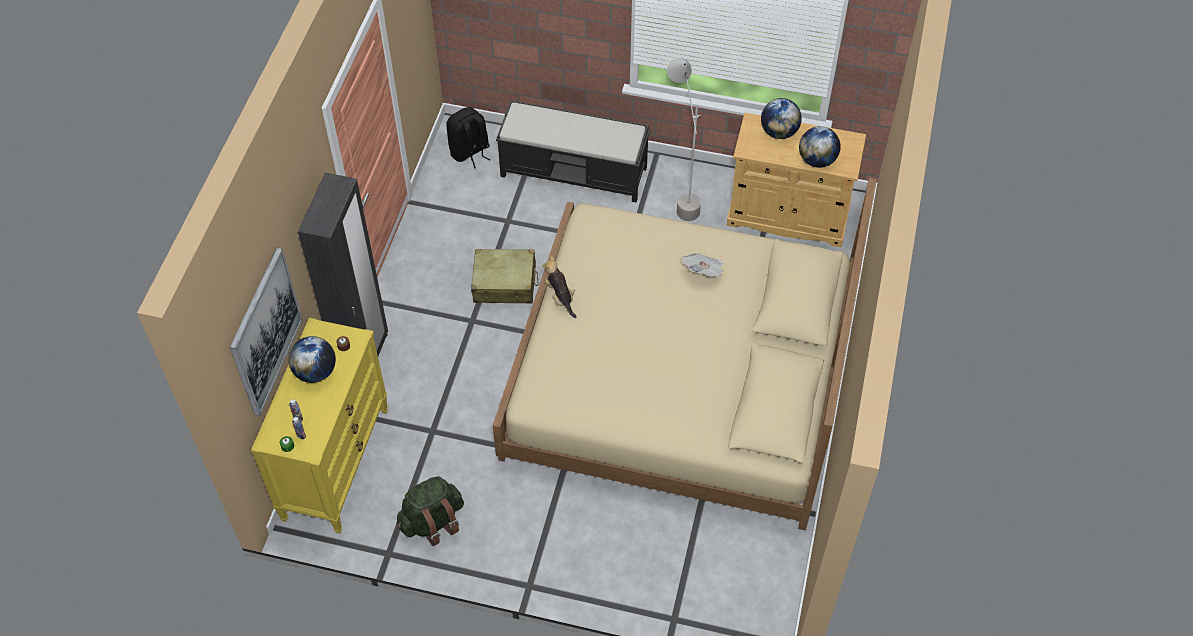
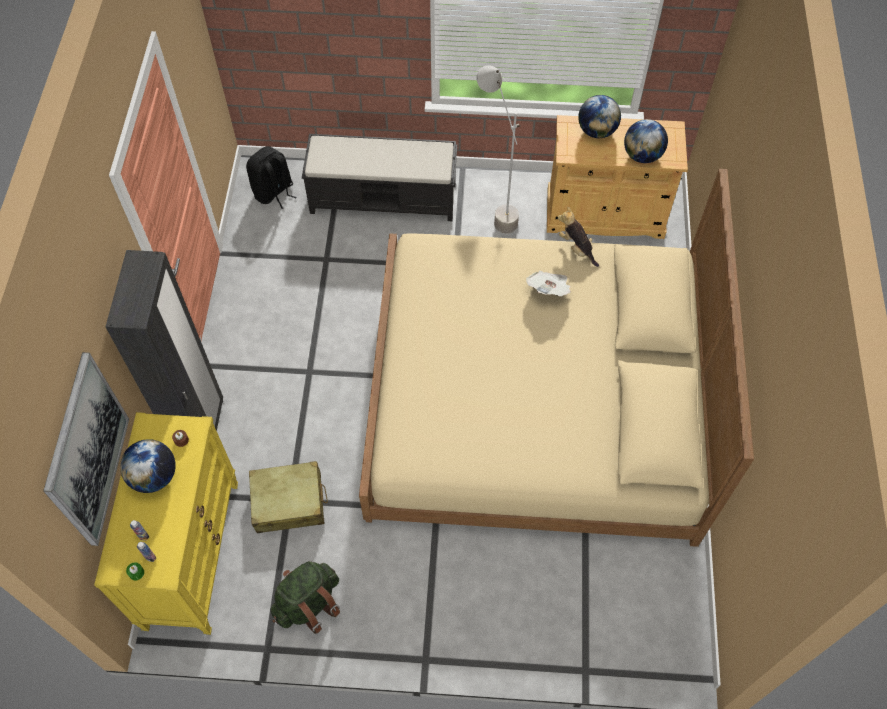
camera: 10 degrees left, 5 degrees up
beige suitcase [471,249,538,304] -> beige suitcase moved to [249,461,328,533]
plush toy [542,256,576,318] -> plush toy moved to [558,207,599,267]

